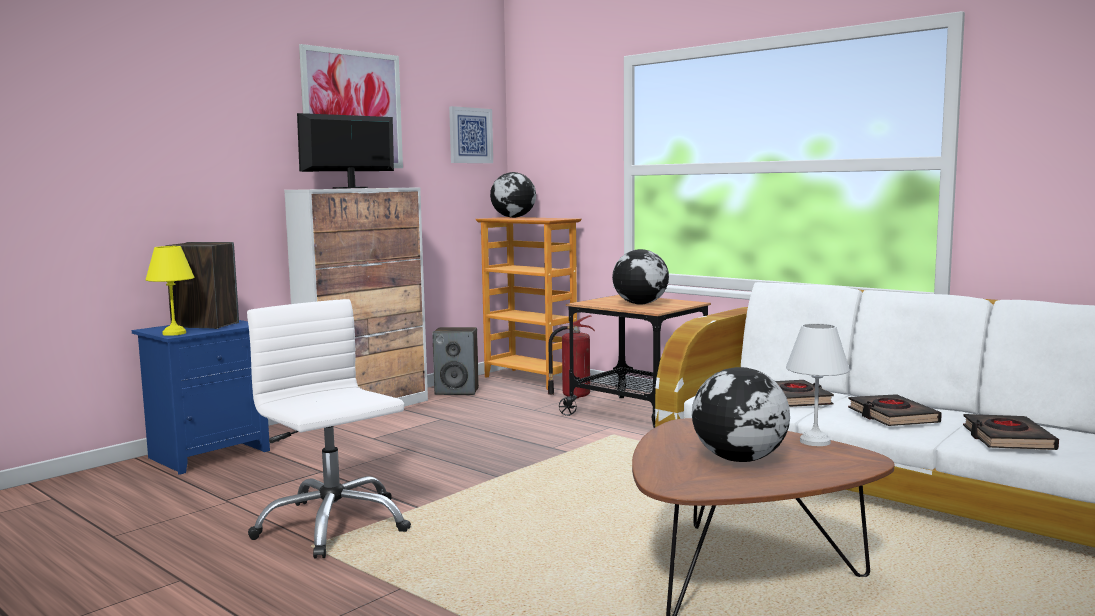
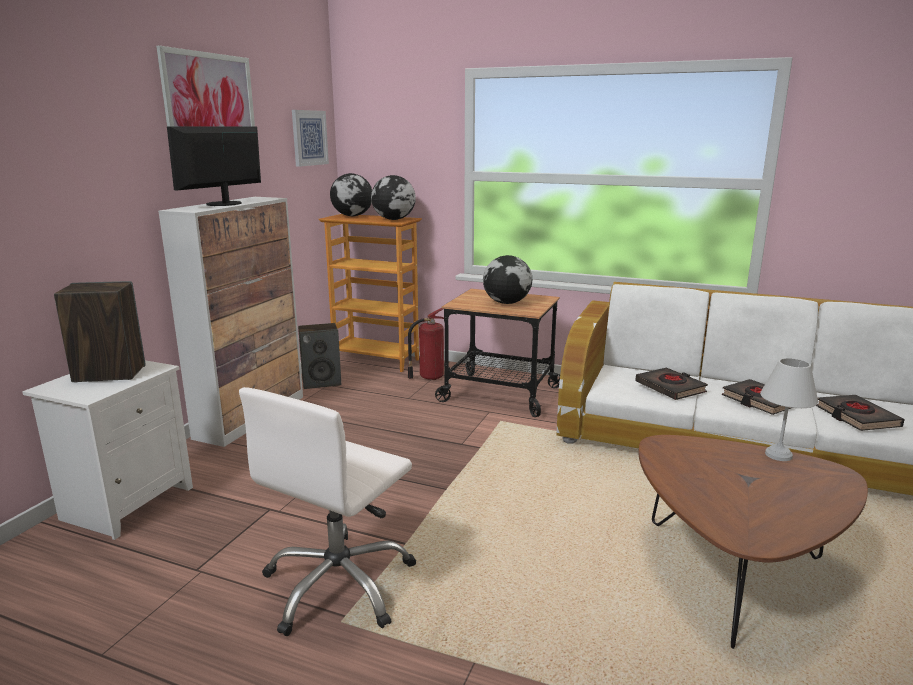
camera: 20 degrees left, 10 degrees up
blue nightstand [132,320,270,475] -> white nightstand [22,360,193,540]
yellow table lamp [146,246,194,336] -> none
white office chair [247,299,411,559] -> white office chair turned 90 degrees counterclockwise [239,387,416,636]
globe [692,367,790,462] -> globe moved to [371,175,416,220]

